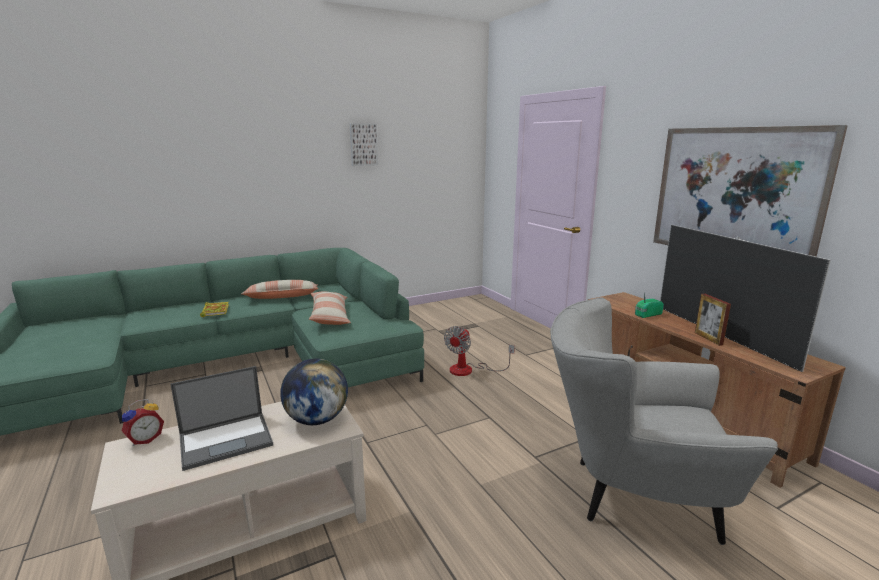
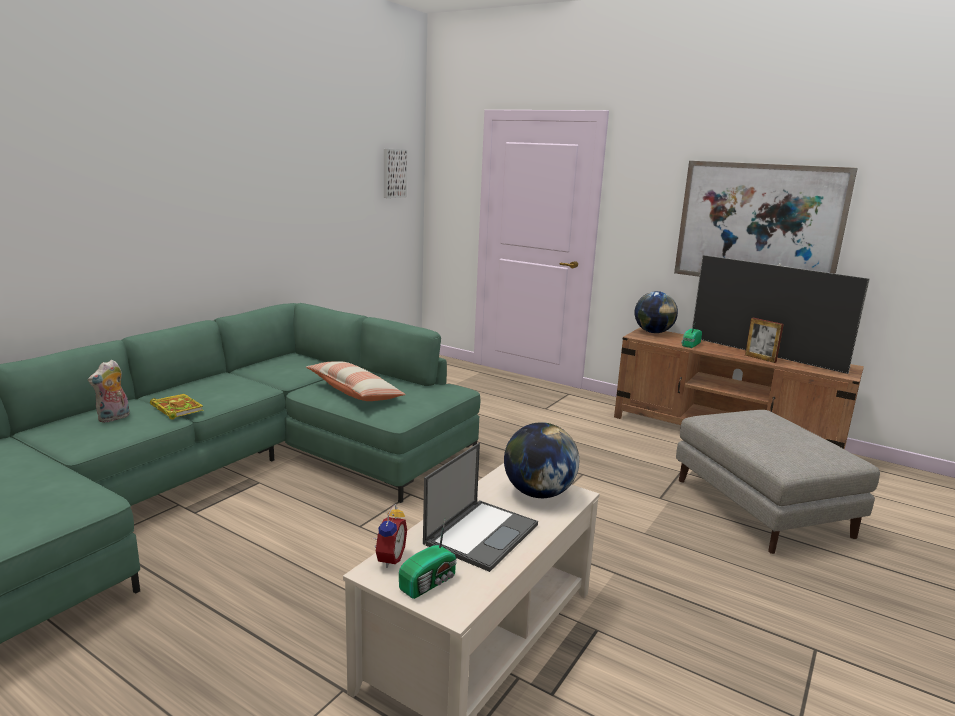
camera: 30 degrees left, 0 degrees up
pillow [241,280,318,299] -> none
picture [350,123,378,166] -> picture moved to [384,149,407,198]
fan [444,326,515,376] -> none
grey armchair [550,298,778,545] -> grey ottoman [676,410,880,554]
none -> plush toy [88,360,130,423]
none -> radio [399,515,457,599]
none -> globe [635,291,678,333]

